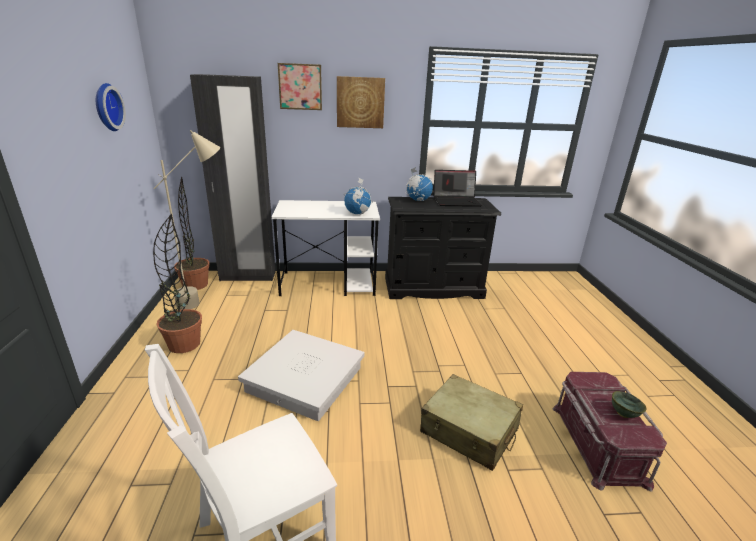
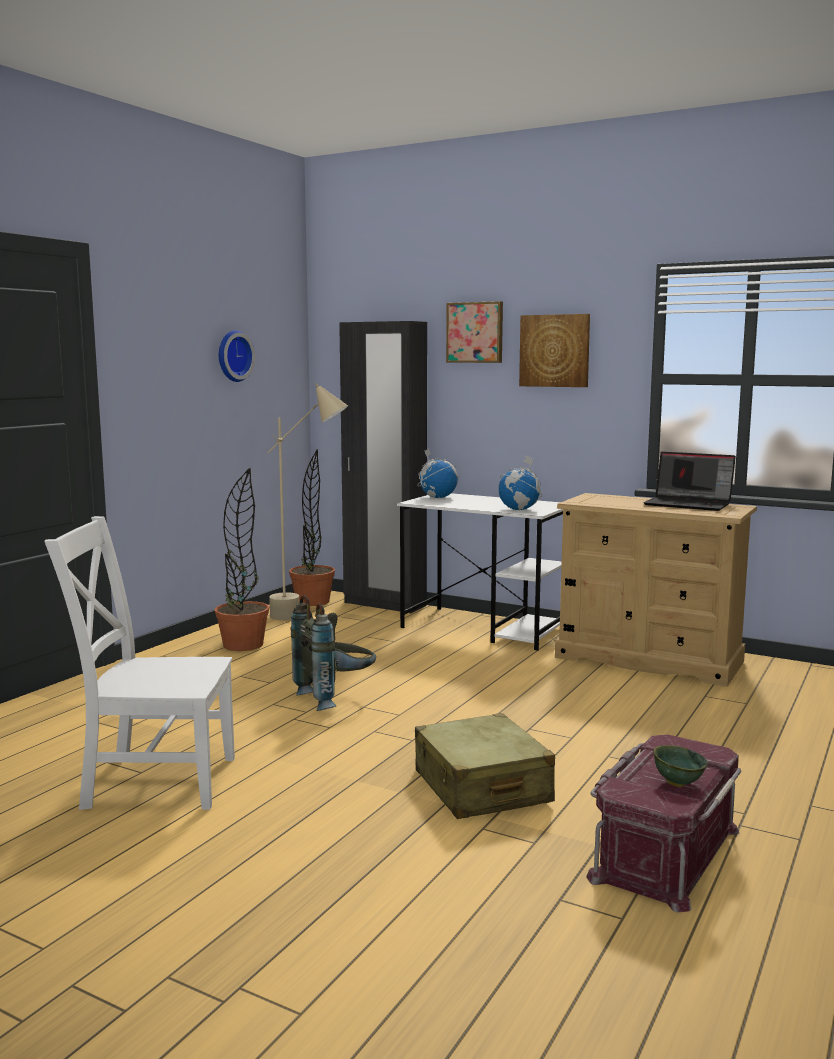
camera: 35 degrees right, 15 degrees down
white storage box [238,330,364,421] -> grey backpack [290,595,376,711]
black dresser [385,197,501,299] -> beige dresser [555,493,757,687]
globe [406,167,433,201] -> globe moved to [417,448,458,498]

